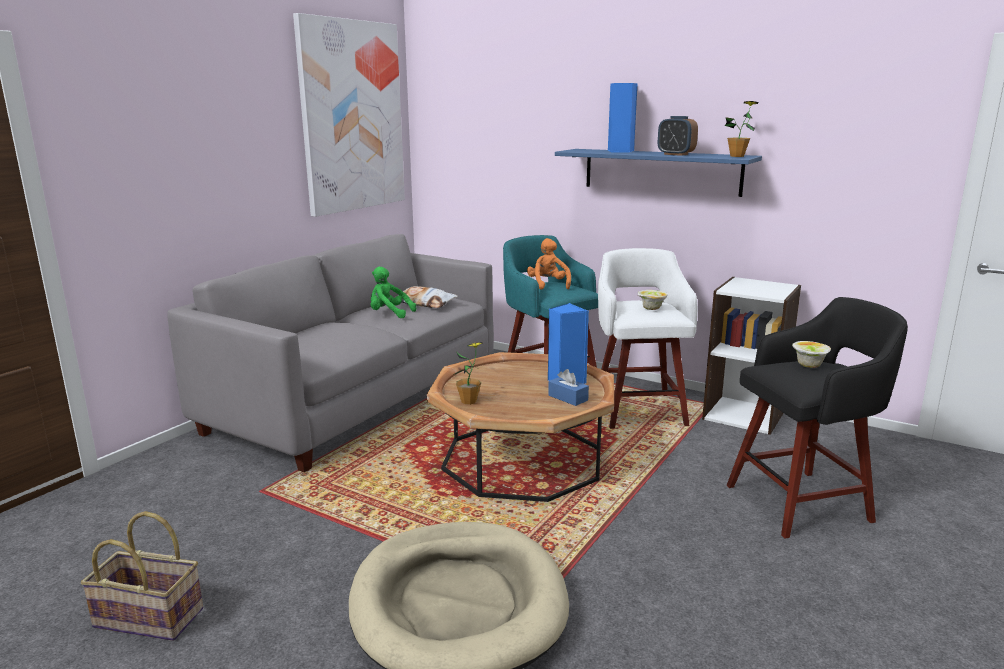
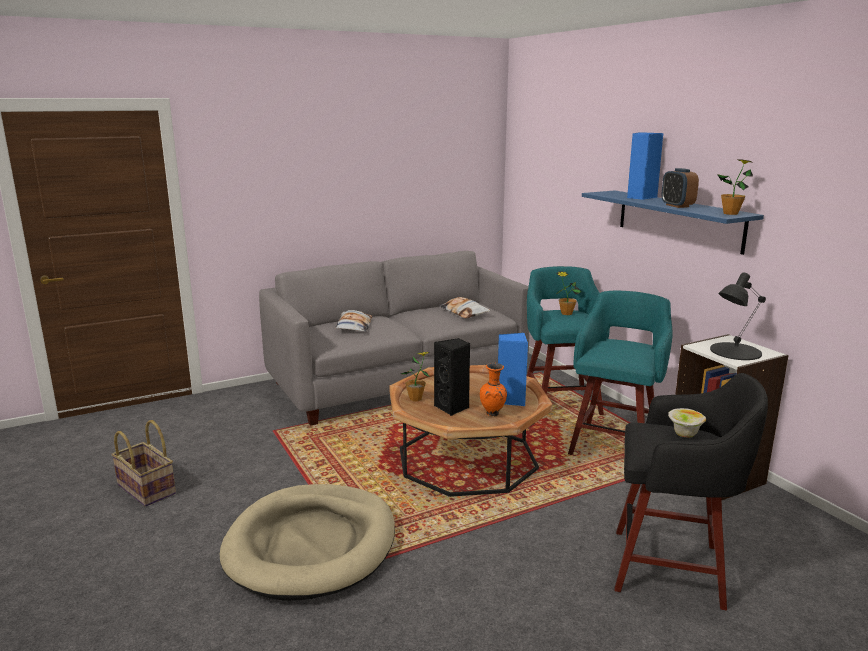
camera: 30 degrees right, 0 degrees up
picture [293,13,405,217] -> none
green plush toy [371,267,416,318] -> none
orange plush toy [527,238,571,290] -> potted plant [556,271,582,315]
blue tissue box [548,369,589,406] -> orange vase [480,363,507,417]
white stool [598,248,698,429] -> turquoise stool [568,291,672,455]
bowl [637,290,668,310] -> none
none -> pillow [335,310,372,332]
none -> black speaker [434,338,470,416]
none -> black table lamp [710,272,766,360]

